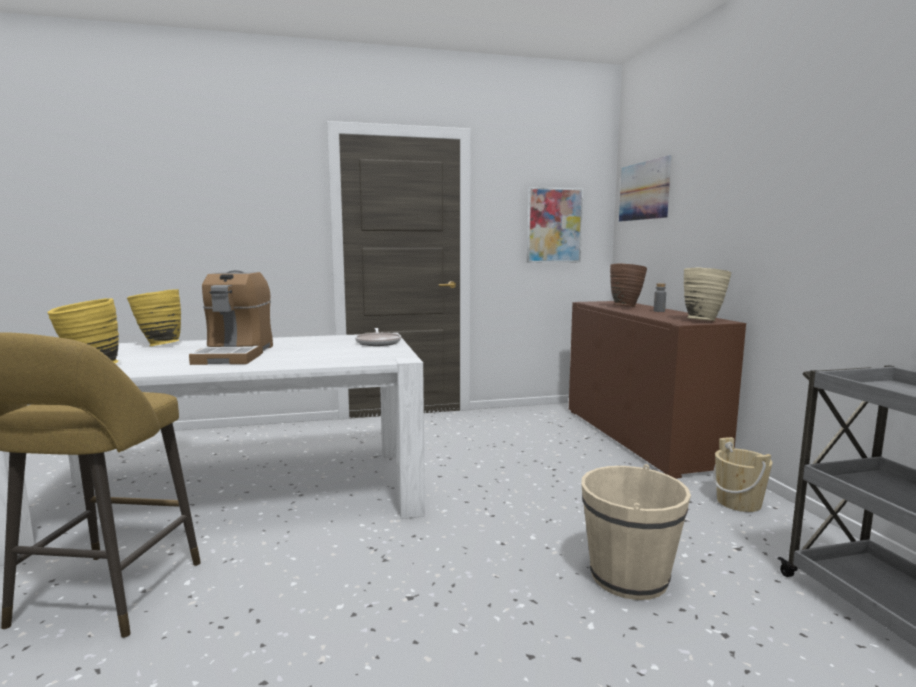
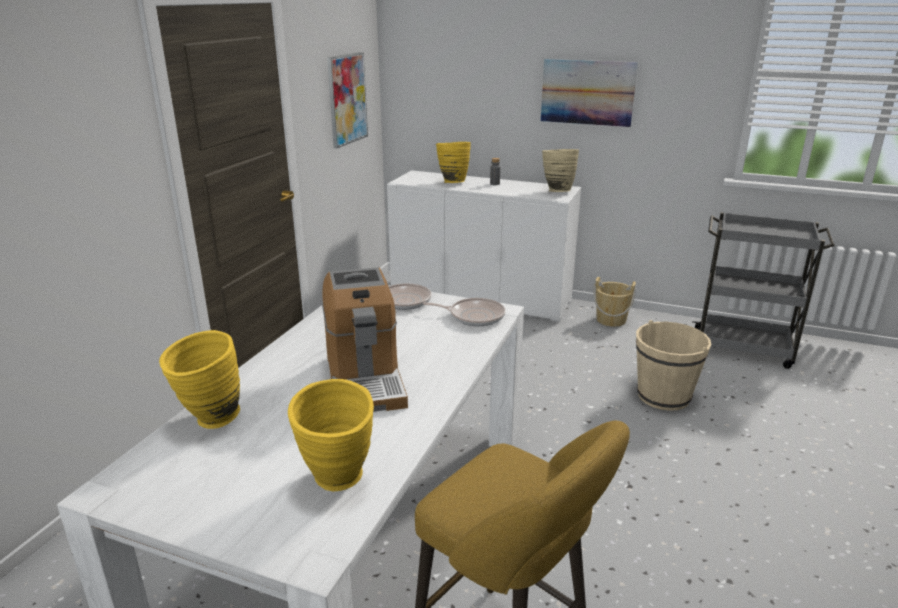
camera: 55 degrees left, 15 degrees up
coffee machine [189,270,273,365] -> coffee machine turned 45 degrees clockwise [322,267,408,412]
brown cabinet [569,301,746,479] -> white cabinet [387,170,581,322]
brown vase [610,263,647,307] -> yellow vase [436,142,471,183]
picture [619,155,671,222] -> picture moved to [541,59,638,127]
none -> frying pan [423,298,505,326]

